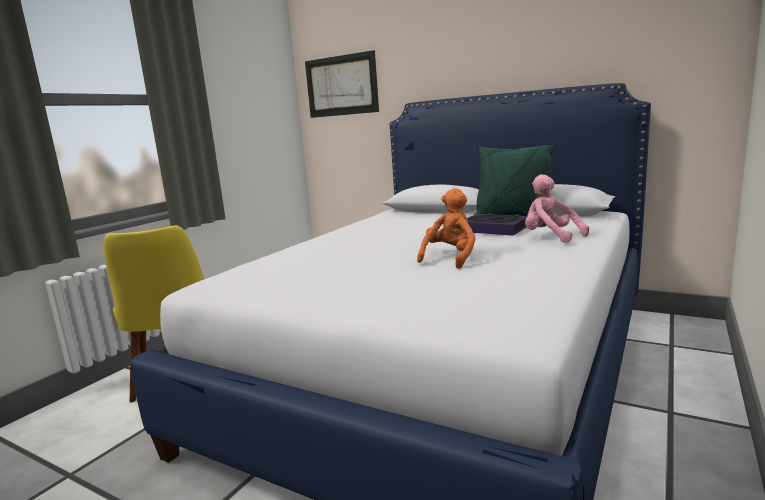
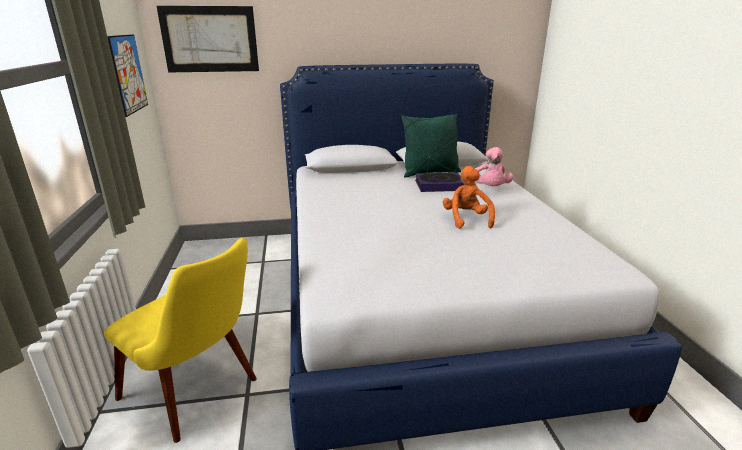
camera: 40 degrees left, 10 degrees up
pink plush toy [525,174,589,243] -> pink plush toy turned 105 degrees counterclockwise [475,147,513,186]
none -> picture [107,34,148,117]

